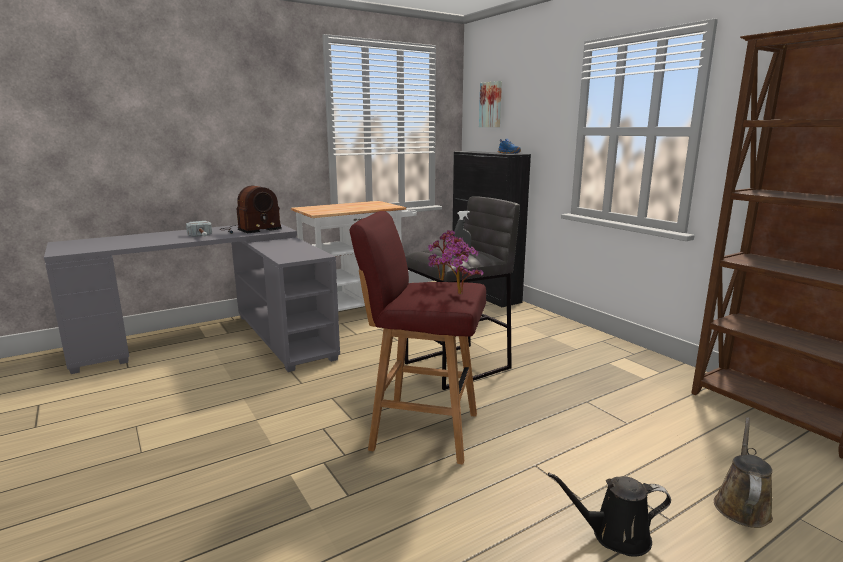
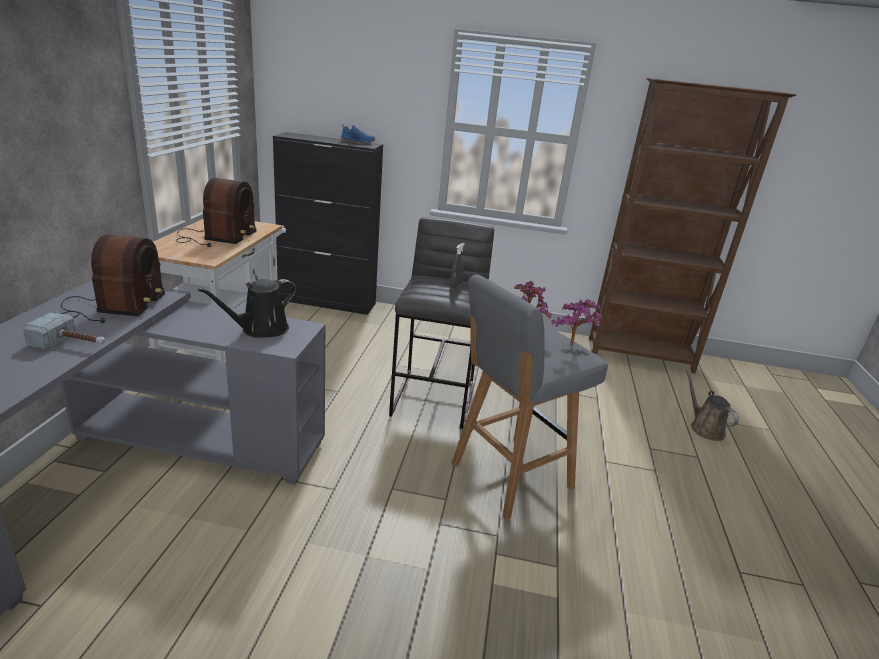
camera: 50 degrees left, 10 degrees up
red stool [350,211,486,465] -> grey stool [451,274,608,520]
picture [479,81,502,127] -> none
black watering can [548,472,671,557] -> black watering can moved to [198,279,296,338]
none -> radio [176,178,256,247]

